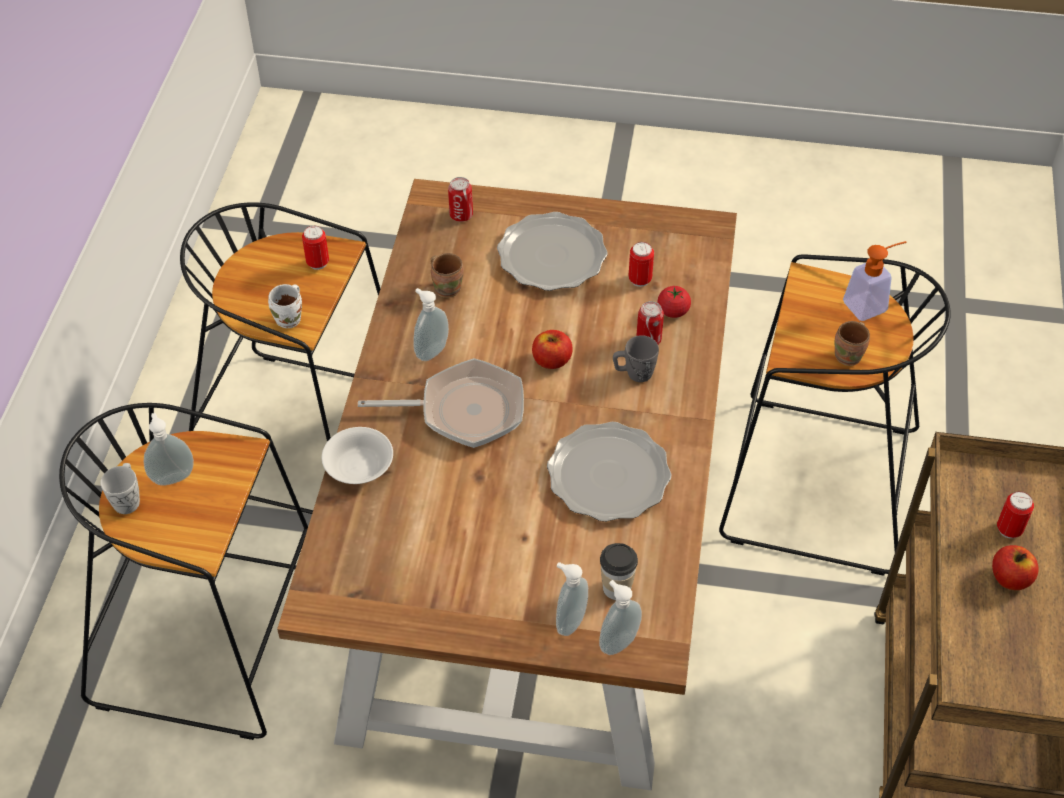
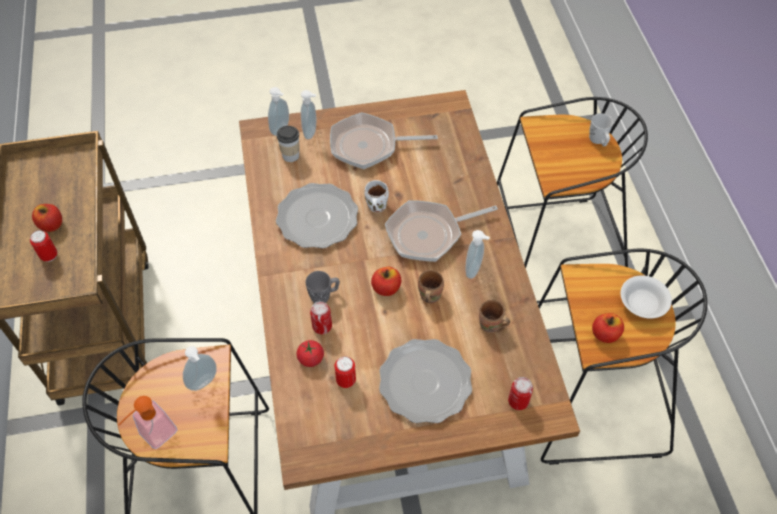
camera: 160 degrees right, 5 degrees up
soap dispenser [144,413,194,486] -> soap dispenser moved to [183,346,217,391]
white mug [268,284,302,328] -> white mug moved to [365,180,389,212]
can [302,226,329,270] -> apple [592,313,624,343]
white bowl [322,427,393,484] -> white bowl moved to [621,275,672,319]
brown mug [835,321,870,366] -> brown mug moved to [418,270,444,304]
none -> frying pan [330,112,438,169]

